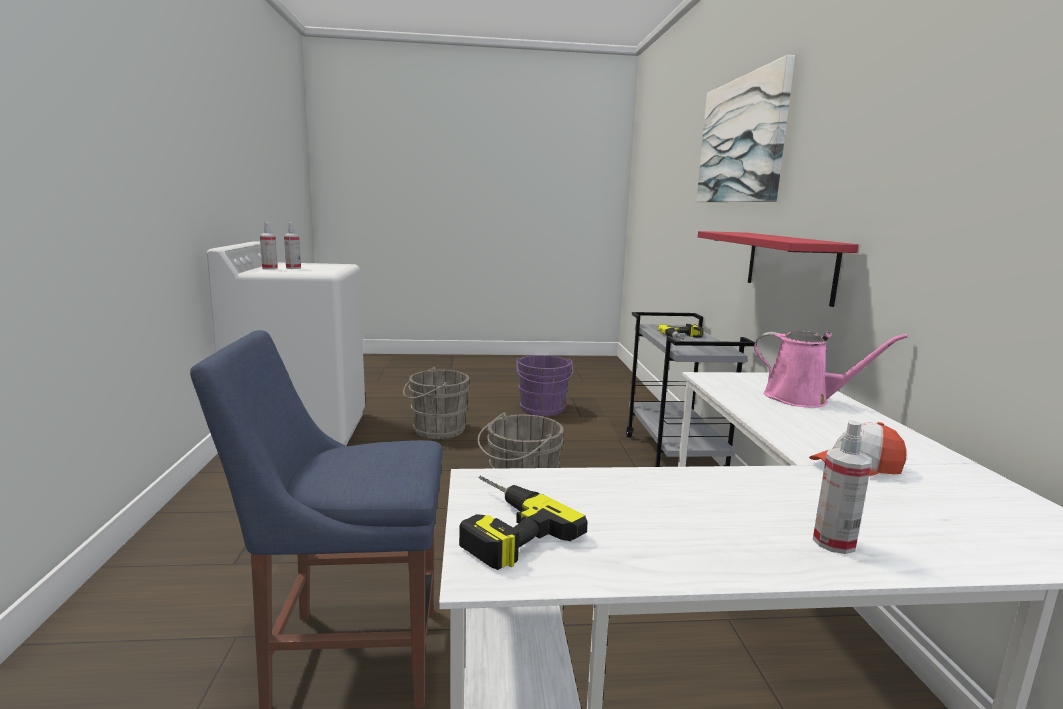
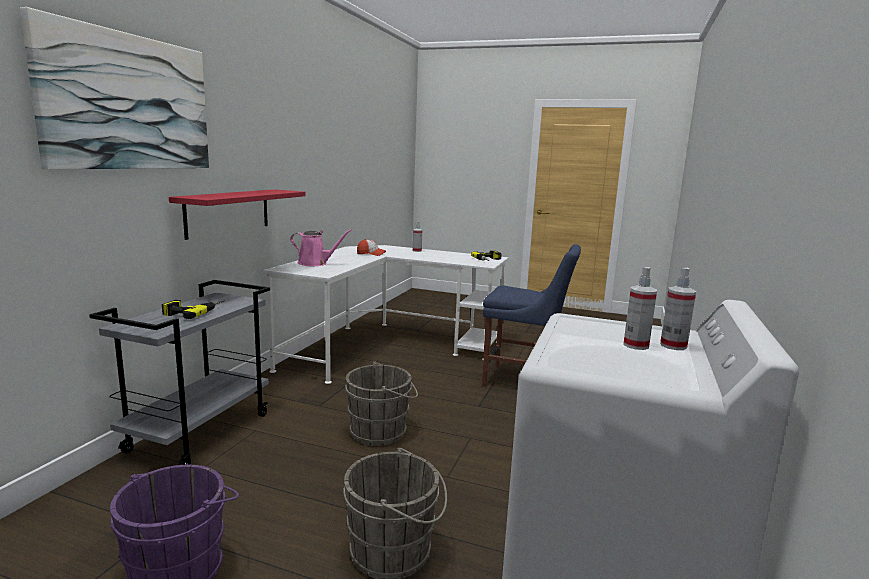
camera: 155 degrees left, 0 degrees up
pink watering can [754,331,908,408] -> pink watering can turned 135 degrees clockwise [290,229,352,266]

